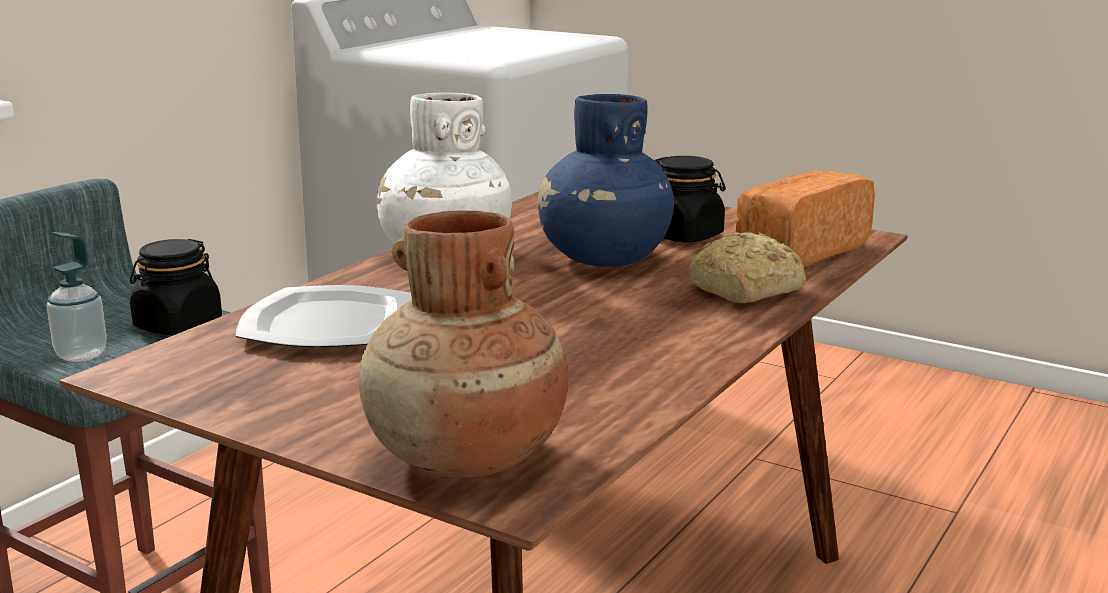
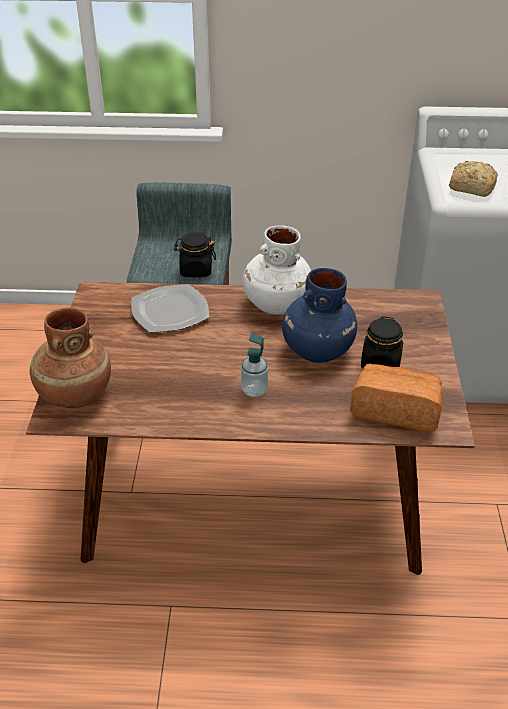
camera: 60 degrees right, 20 degrees up
soap dispenser [47,232,107,362] -> soap dispenser moved to [241,333,268,397]
bread [688,232,806,303] -> bread moved to [449,161,498,197]

